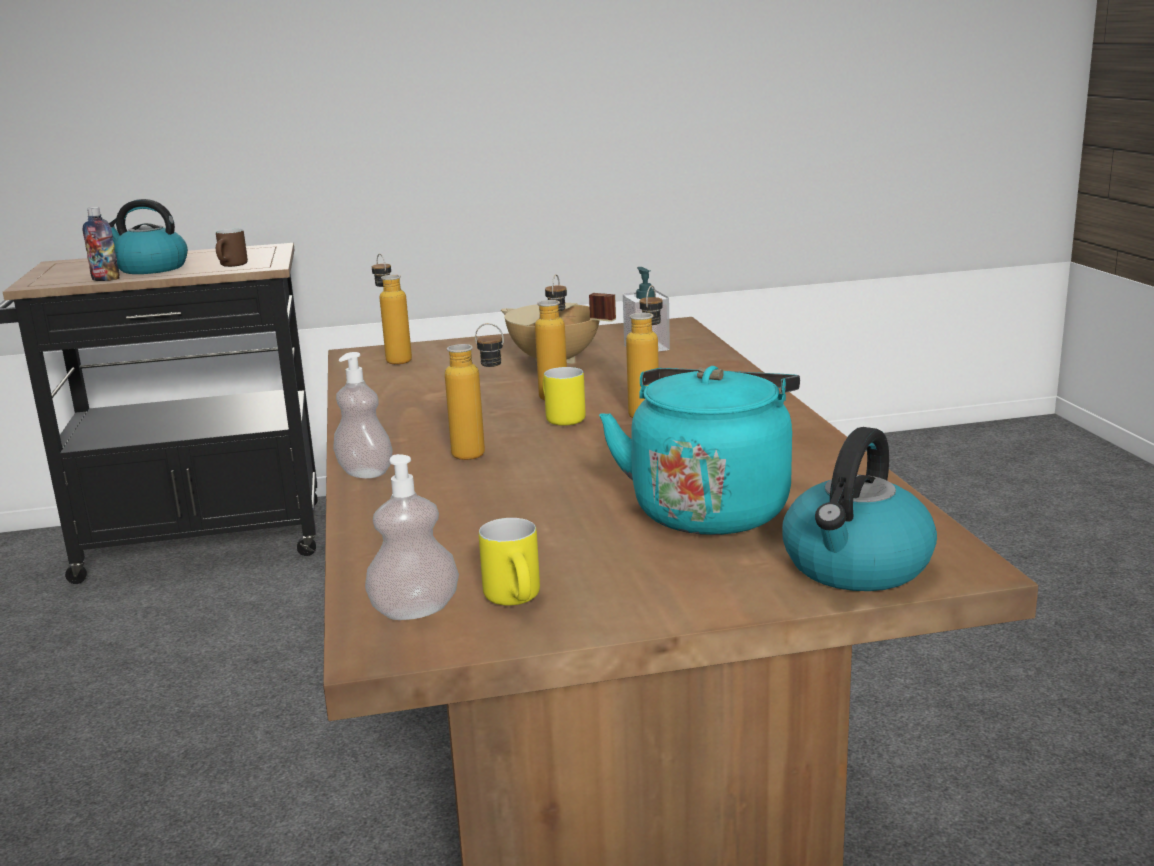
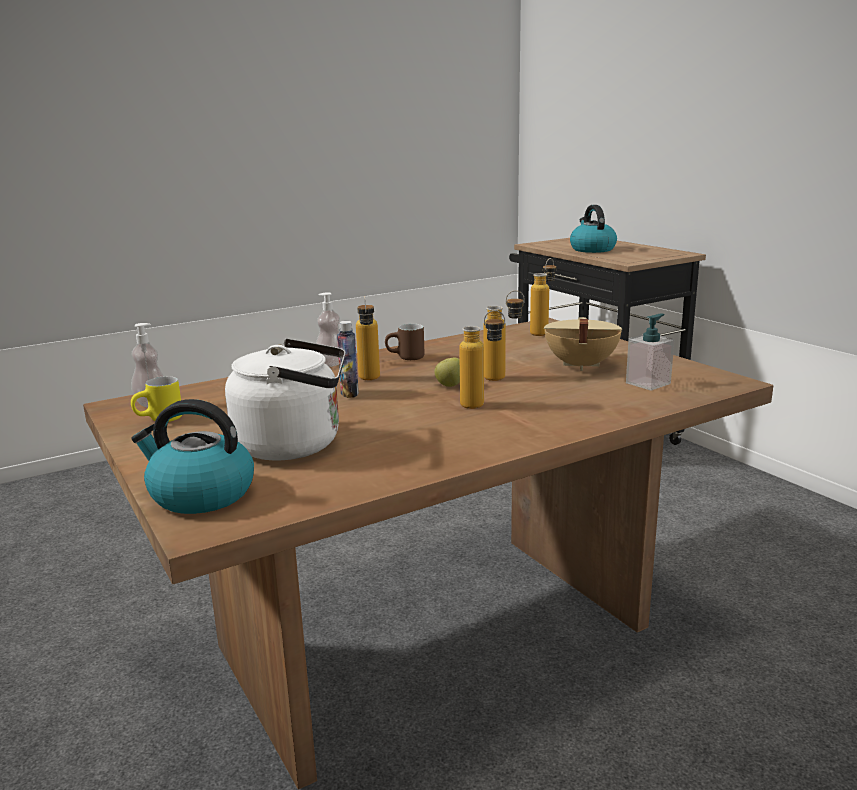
camera: 70 degrees right, 0 degrees up
bottle [83,207,119,281] -> bottle moved to [337,321,359,398]
brown mug [216,229,248,267] -> brown mug moved to [385,324,424,360]
yellow mug [543,367,586,426] -> apple [434,358,460,387]
turquoise kettle [599,366,800,535] -> white kettle [225,339,346,461]

